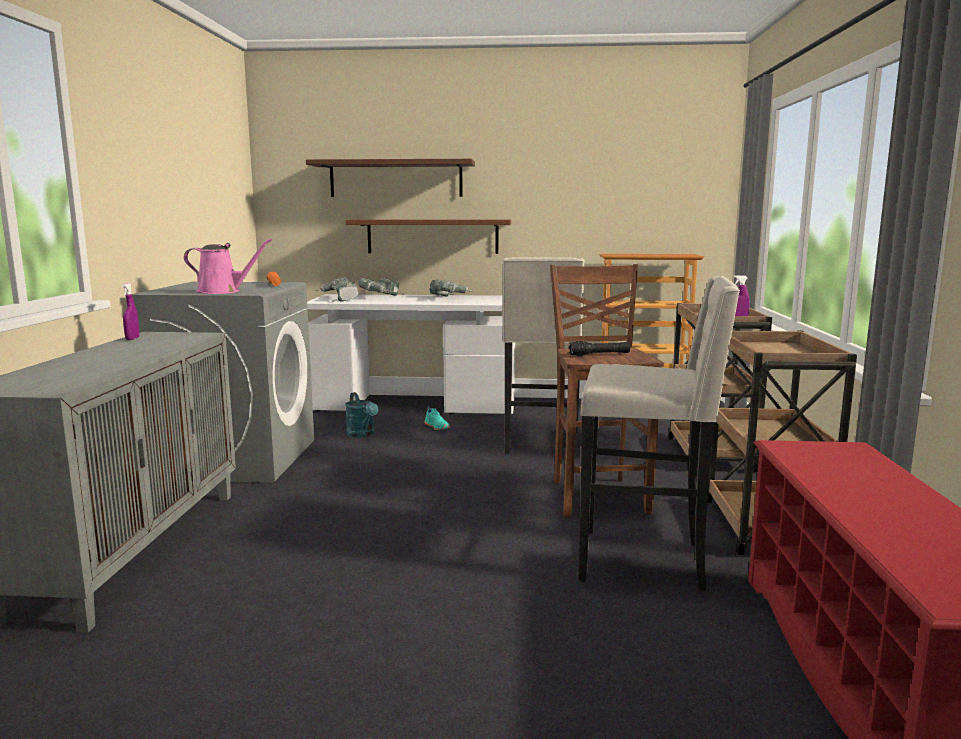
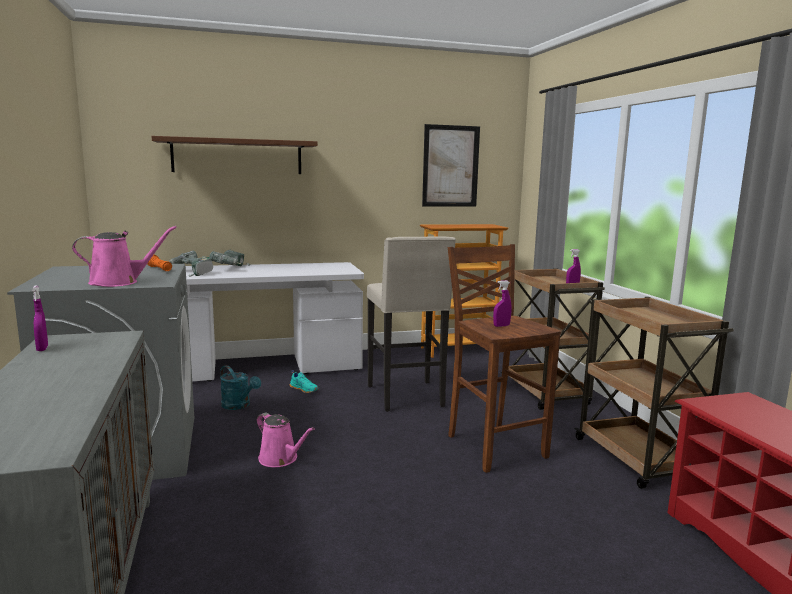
camera: 20 degrees left, 0 degrees up
brown shelf [345,219,511,254] -> none
power drill [429,279,472,297] -> none
black flashlight [568,341,630,356] -> purple spray bottle [493,280,511,327]
beige stool [579,276,740,591] -> none
none -> pink watering can [257,413,315,467]
none -> picture [422,124,480,207]

